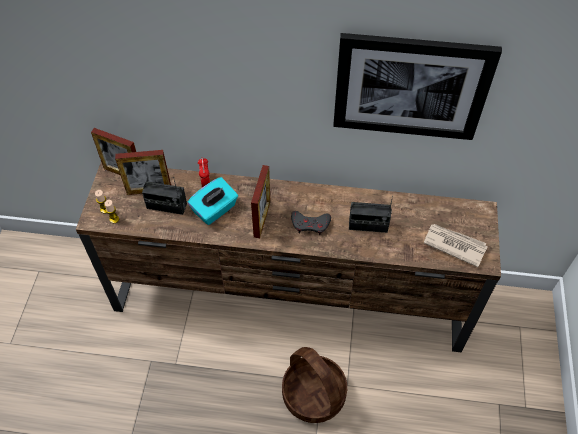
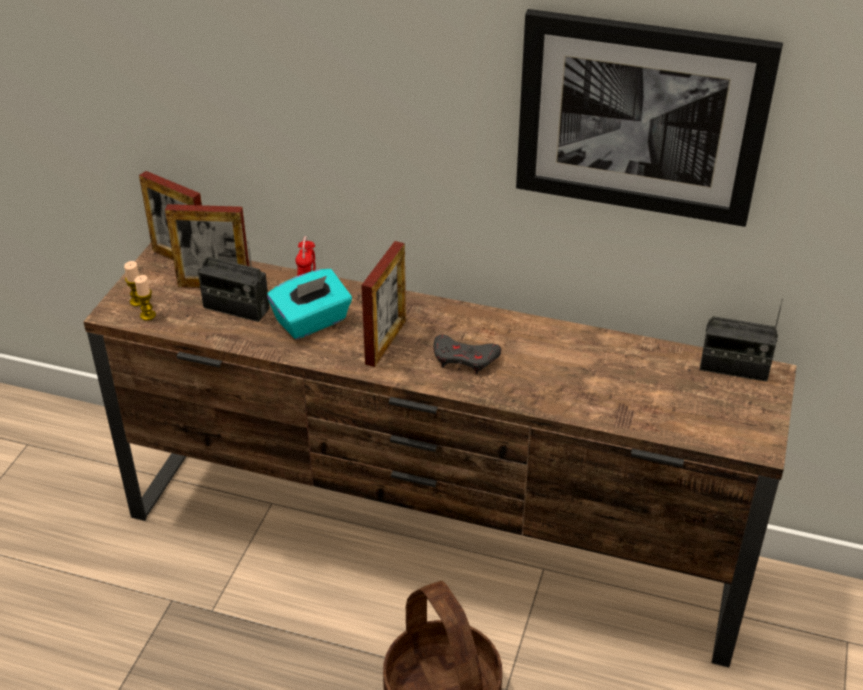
camera: 10 degrees right, 15 degrees down
radio [349,196,393,233] -> radio moved to [700,299,783,382]
newspaper [424,224,487,267] -> none

